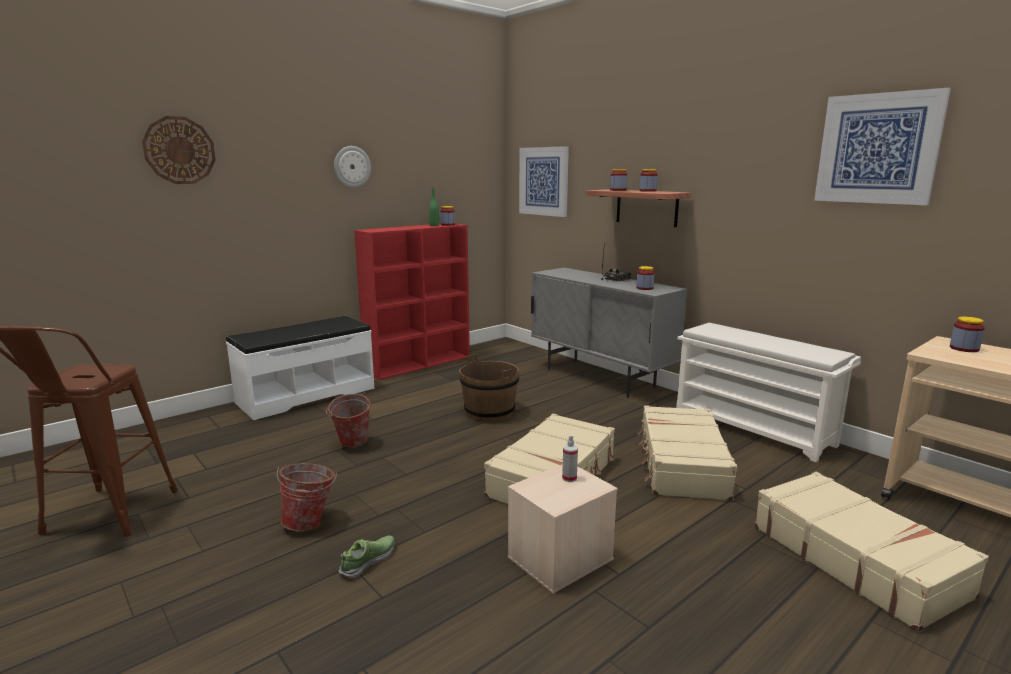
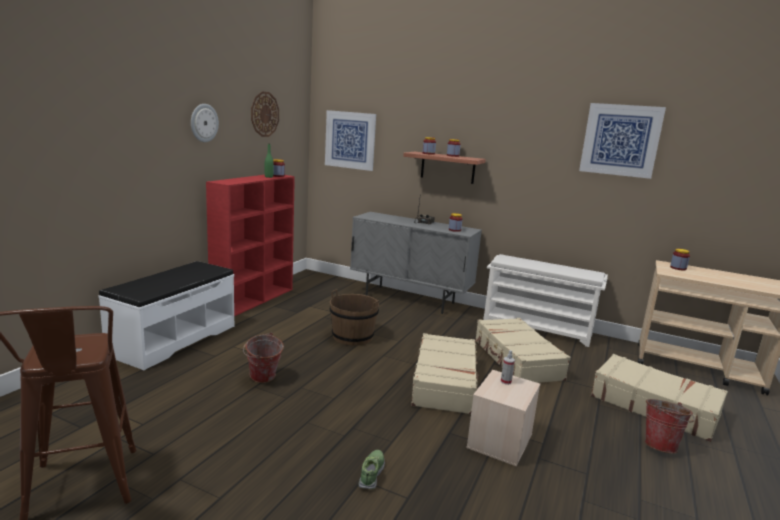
camera: 25 degrees left, 0 degrees up
wall clock [142,116,216,184] -> wall clock moved to [251,92,279,137]
bucket [277,463,337,532] -> bucket moved to [645,399,695,454]

